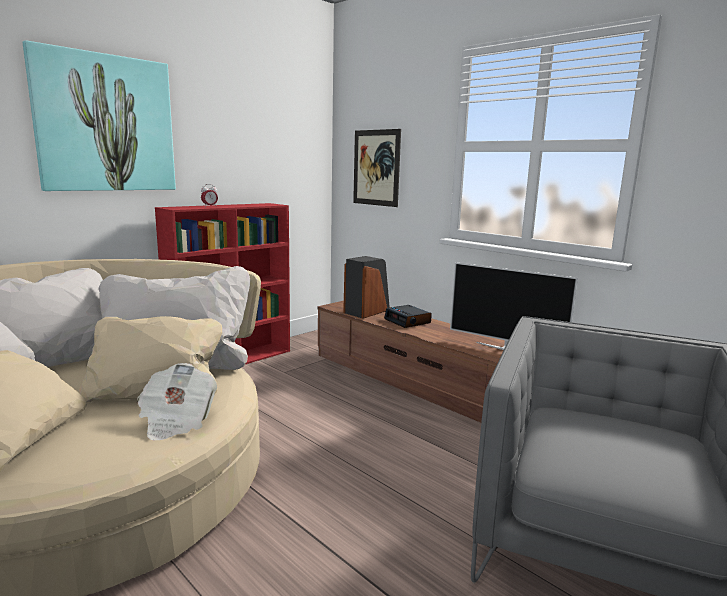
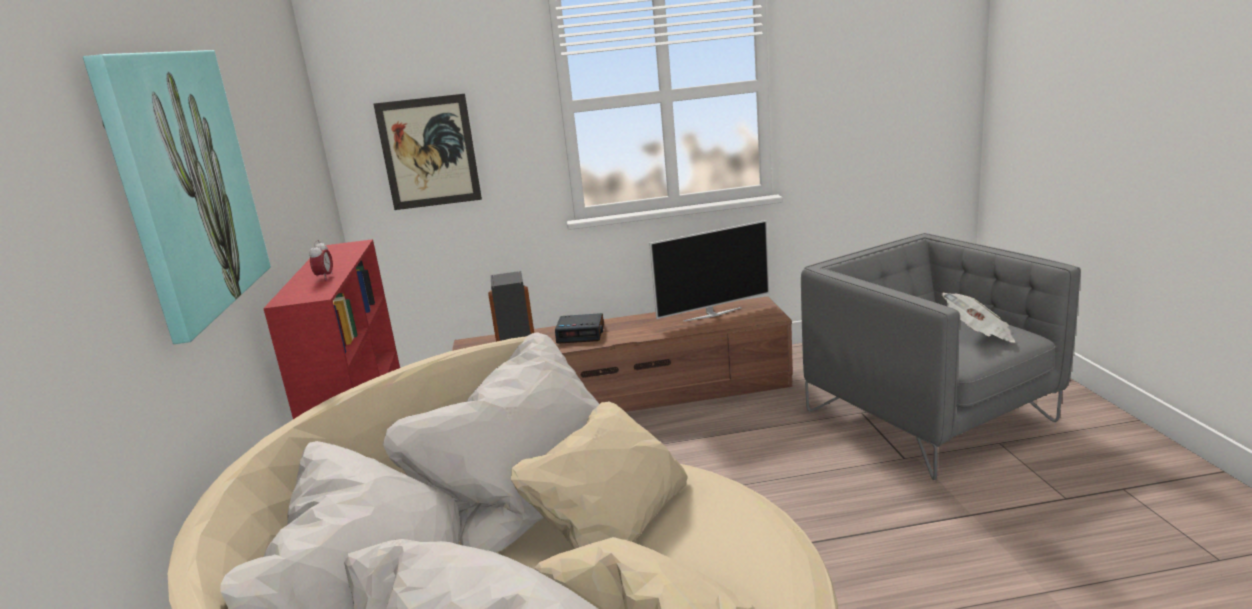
camera: 50 degrees left, 5 degrees up
newspaper [137,363,217,441] -> newspaper moved to [942,293,1016,343]

